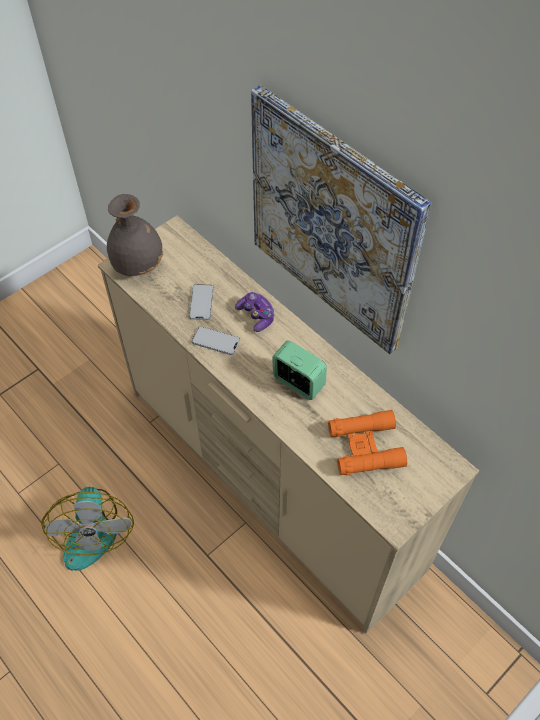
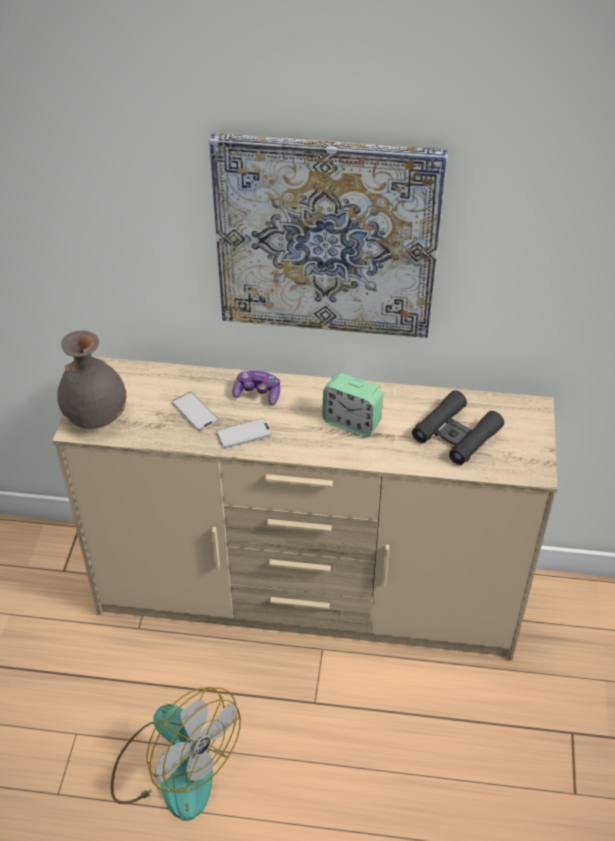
camera: 40 degrees left, 10 degrees down
alarm clock [272,340,327,400] -> alarm clock turned 150 degrees counterclockwise [322,373,383,437]
orange binoculars [328,410,407,475] -> black binoculars [412,390,504,465]

